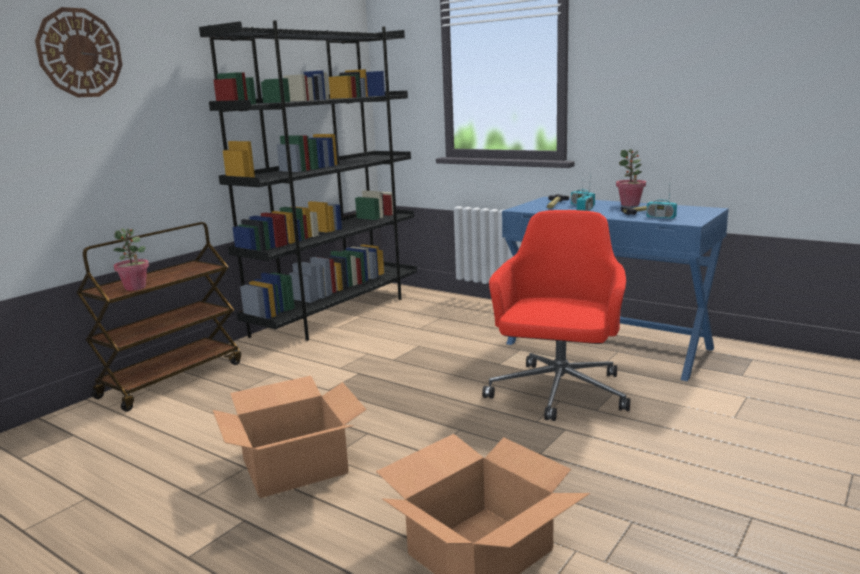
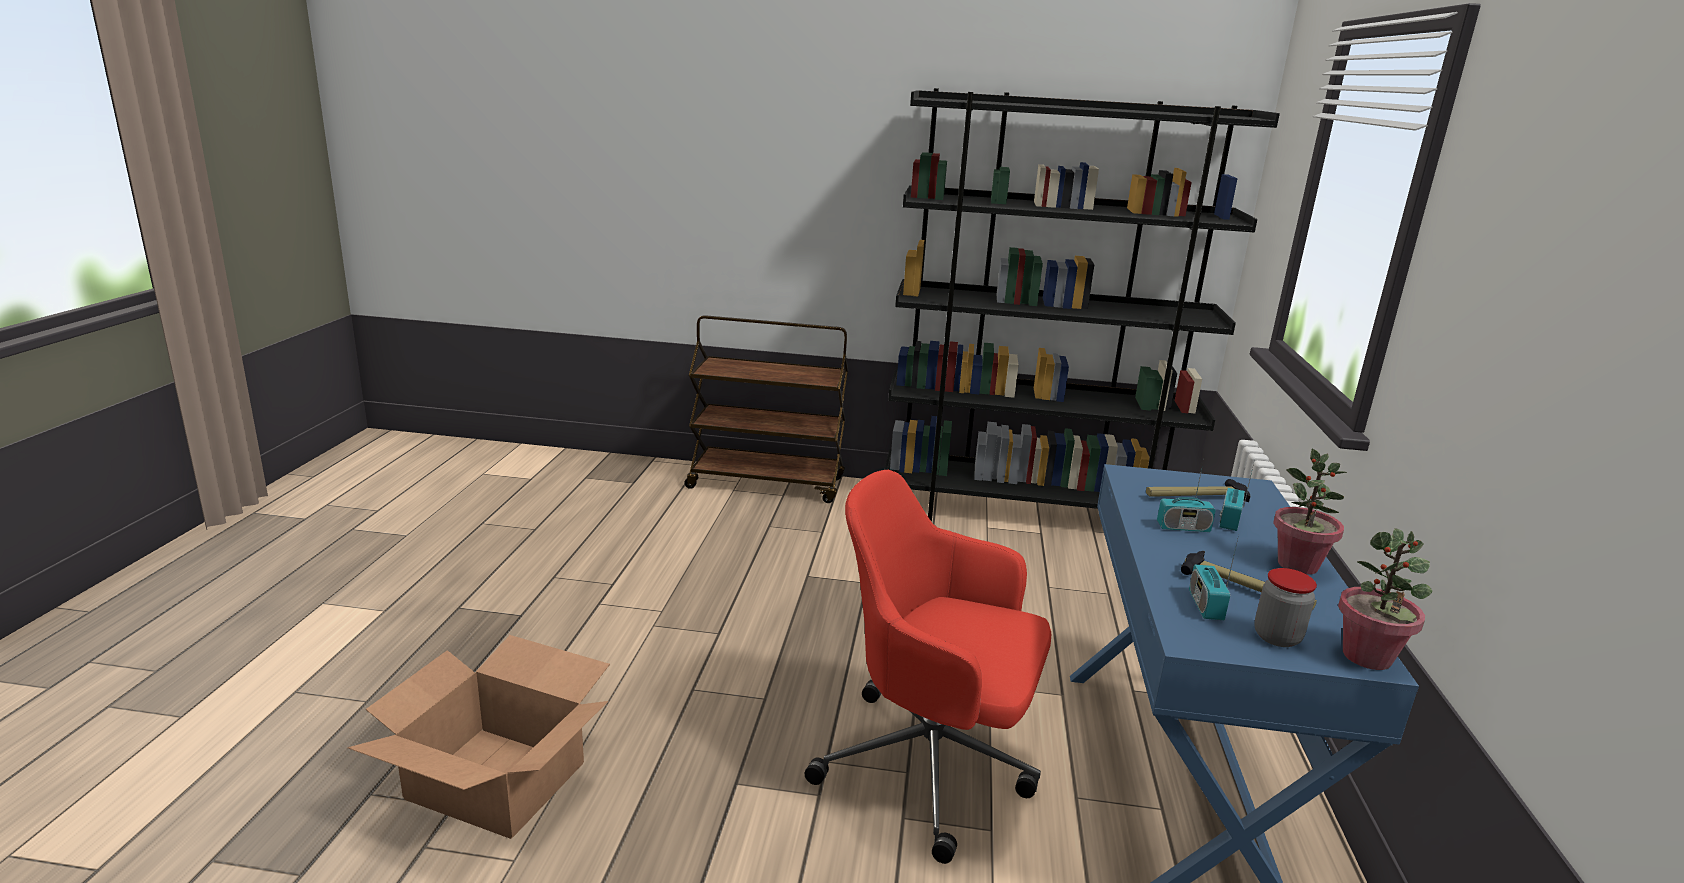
camera: 60 degrees right, 5 degrees up
wall clock [35,7,123,98] -> none
potted plant [114,228,149,291] -> potted plant moved to [1338,528,1432,670]
cardboard box [213,376,367,498] -> none
red office chair [482,210,630,421] -> red office chair turned 150 degrees counterclockwise [805,470,1051,864]
none -> jar [1254,568,1317,647]

